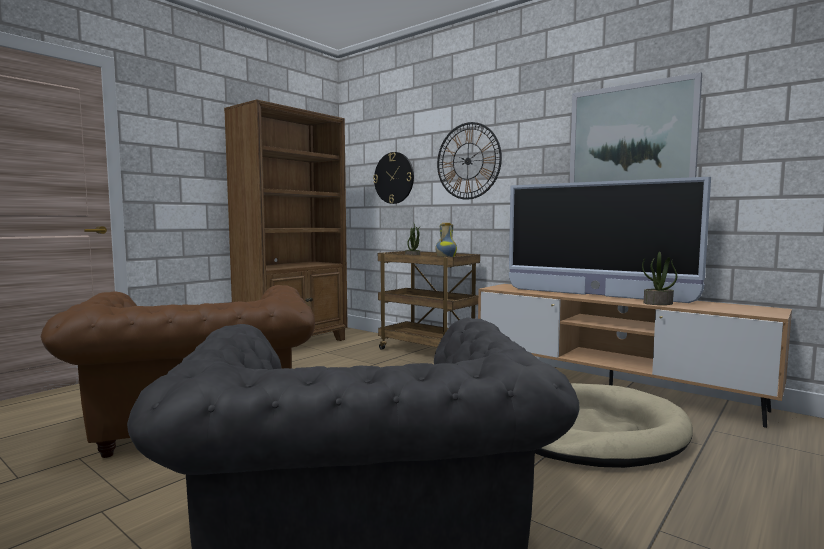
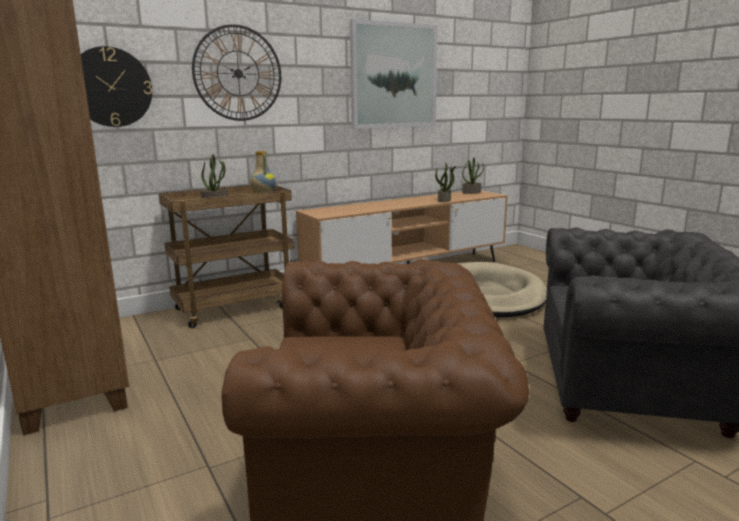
camera: 70 degrees left, 10 degrees up
television [509,177,711,303] -> none
none -> potted plant [462,158,484,194]

